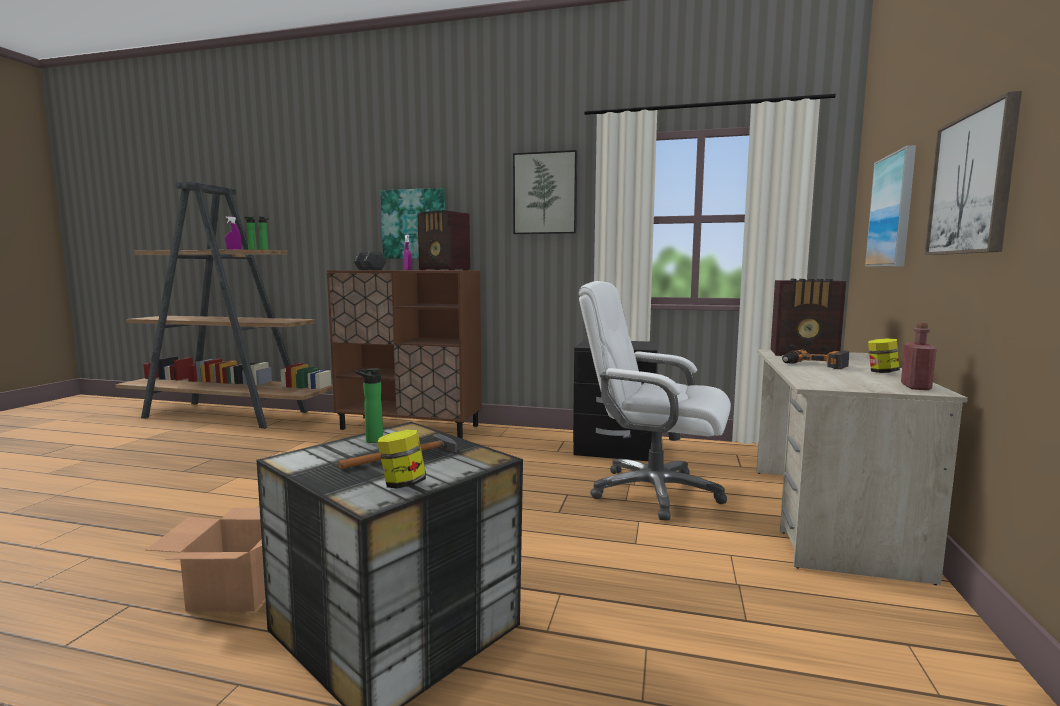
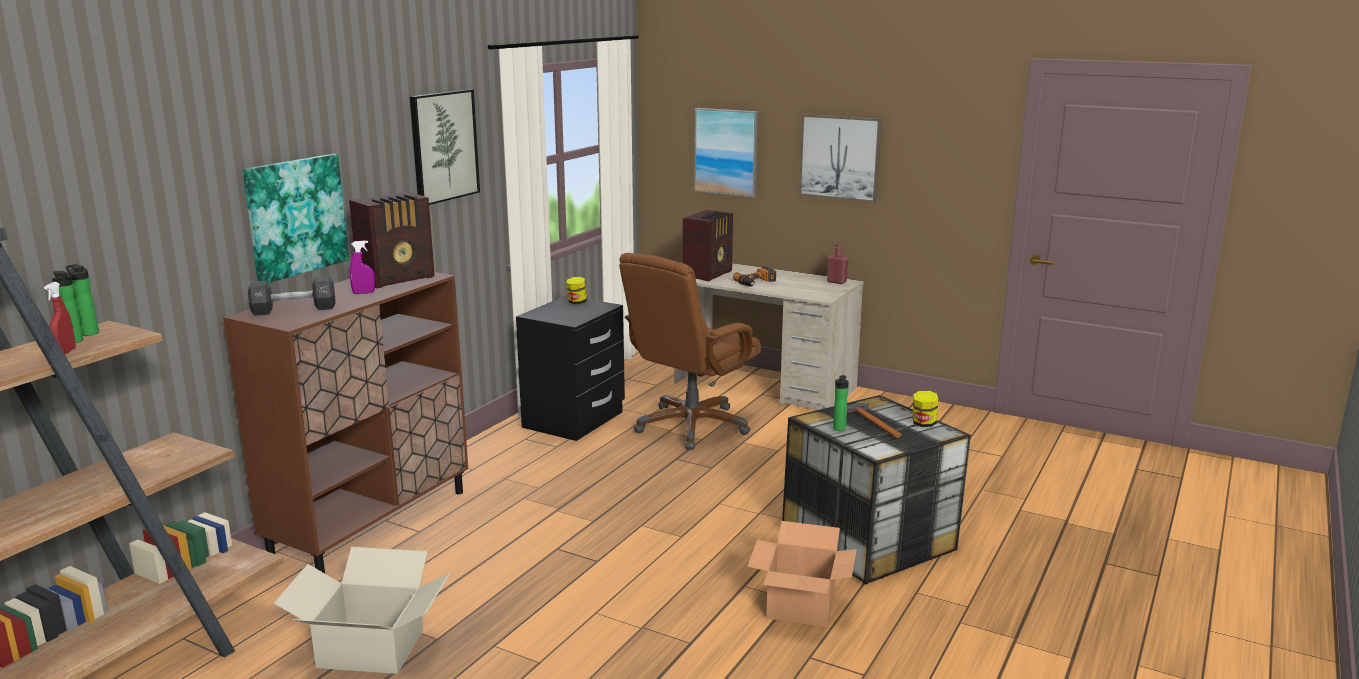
camera: 75 degrees left, 10 degrees up
purple spray bottle [225,216,242,250] -> red spray bottle [44,282,76,354]
white office chair [579,281,731,520] -> brown office chair [619,253,761,450]
jar [868,338,900,373] -> jar moved to [566,277,587,304]
none -> cardboard box [273,547,450,674]

